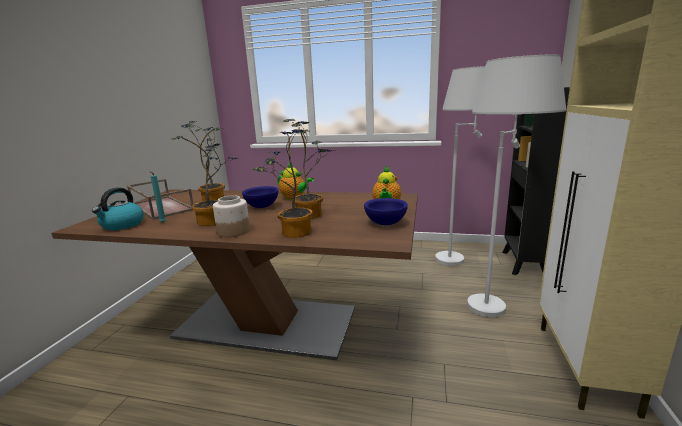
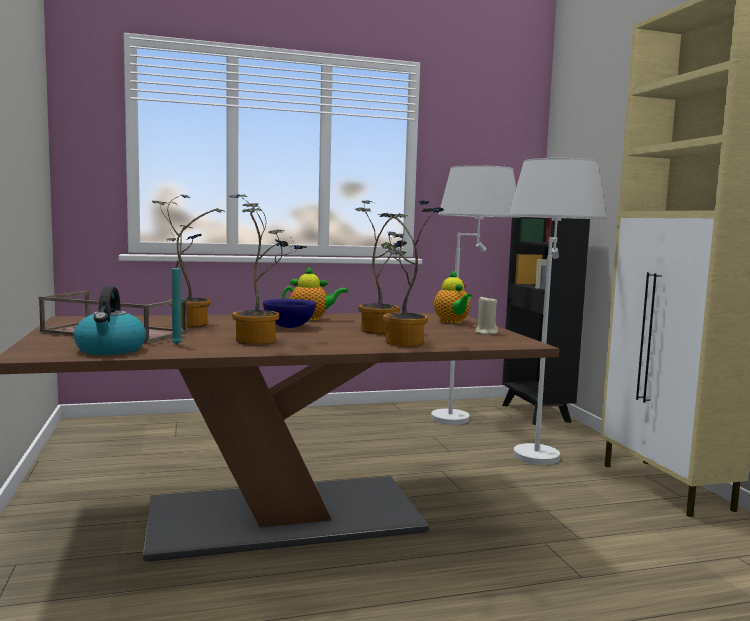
camera: 30 degrees left, 10 degrees down
jar [213,195,250,237] -> none
blue bowl [364,198,408,225] -> beige candle [475,295,498,335]

